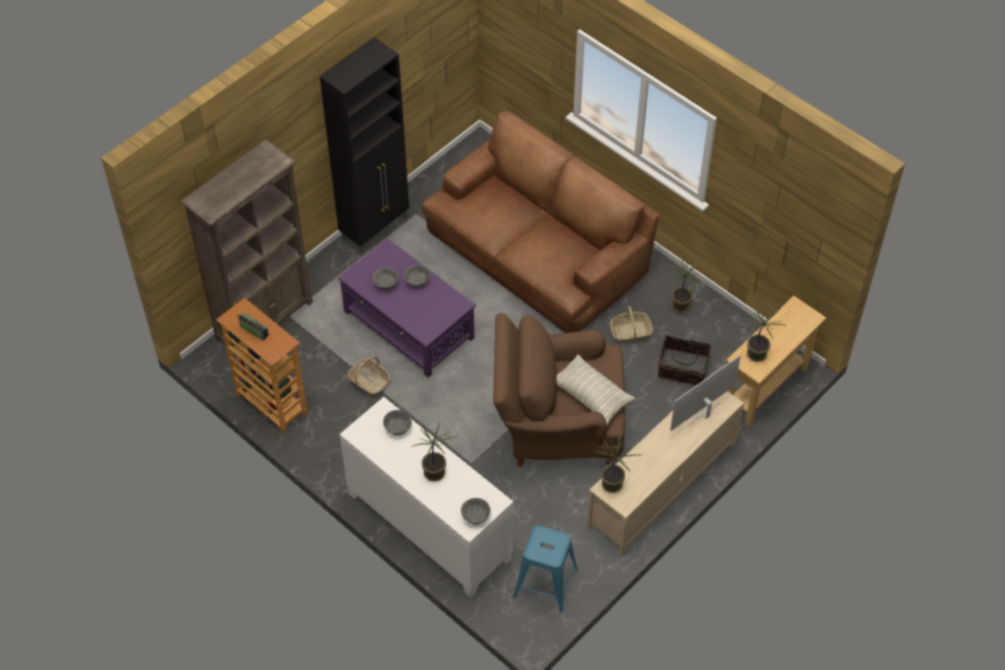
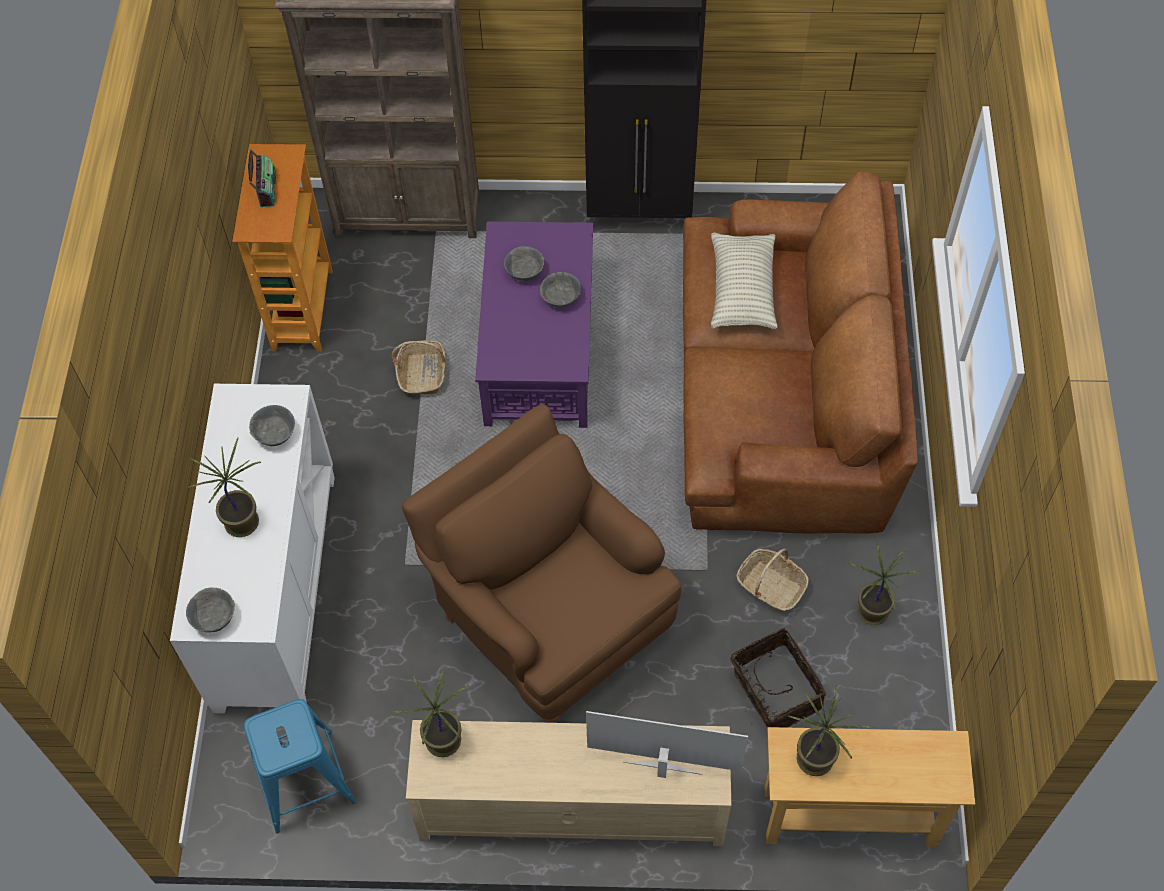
camera: 50 degrees right, 5 degrees up
pillow [557,354,635,425] -> pillow moved to [711,233,777,329]

